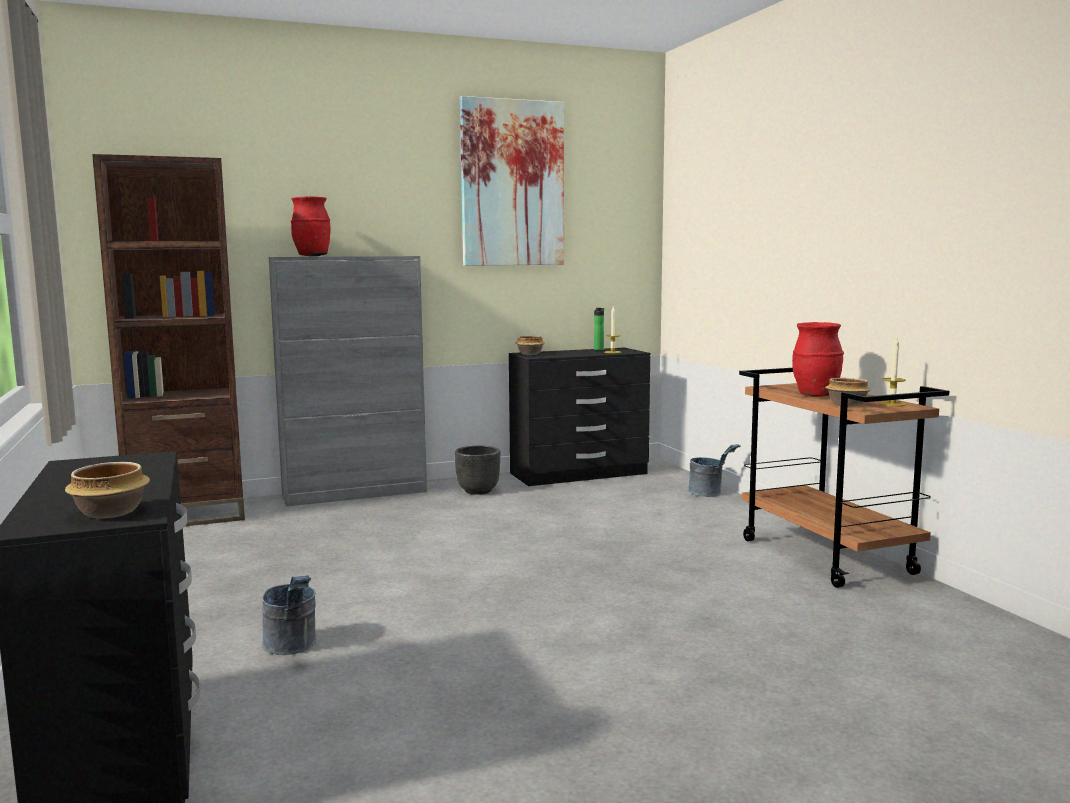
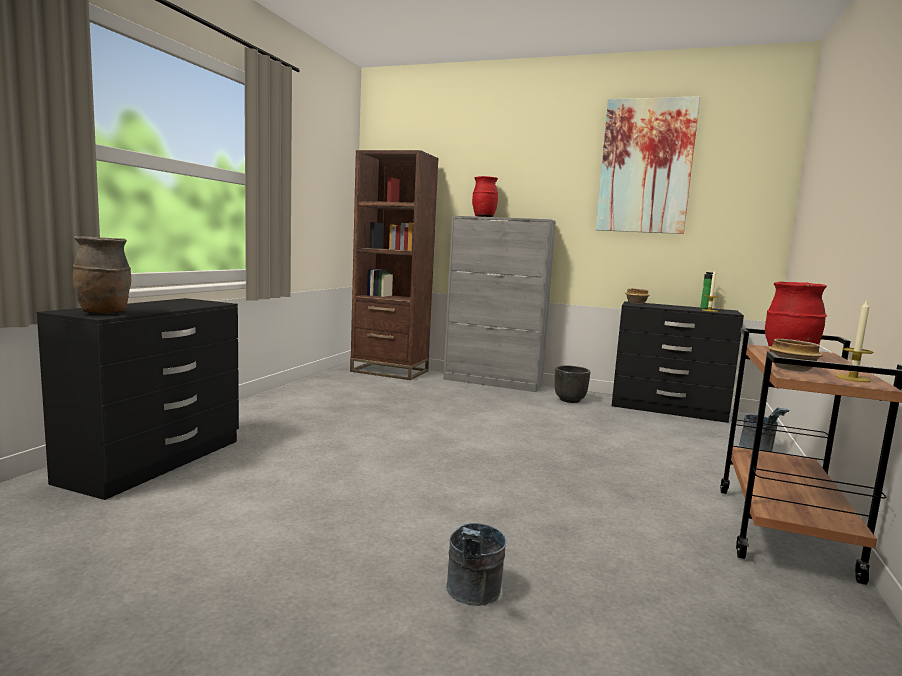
camera: 40 degrees right, 0 degrees up
bowl [65,462,150,519] -> brown vase [73,236,131,314]
grey bucket [262,575,316,655] -> grey bucket moved to [446,523,507,606]

